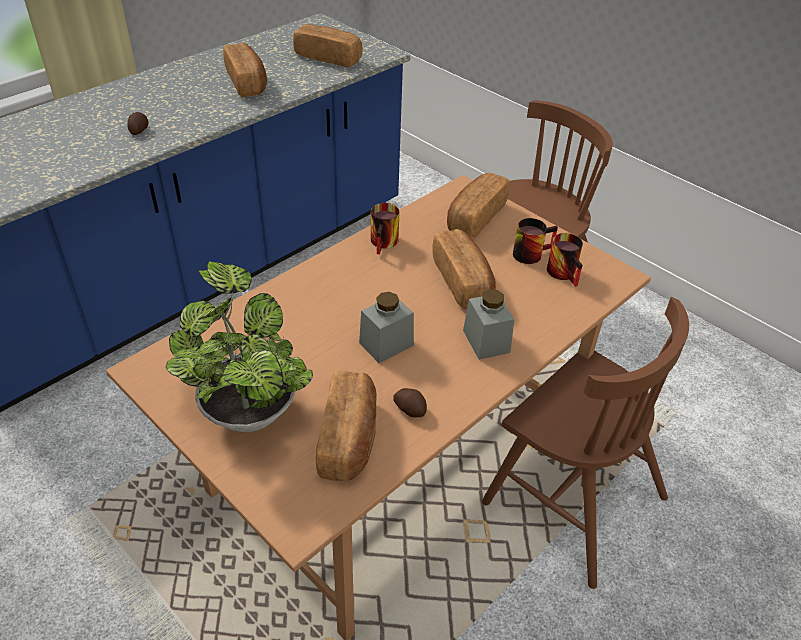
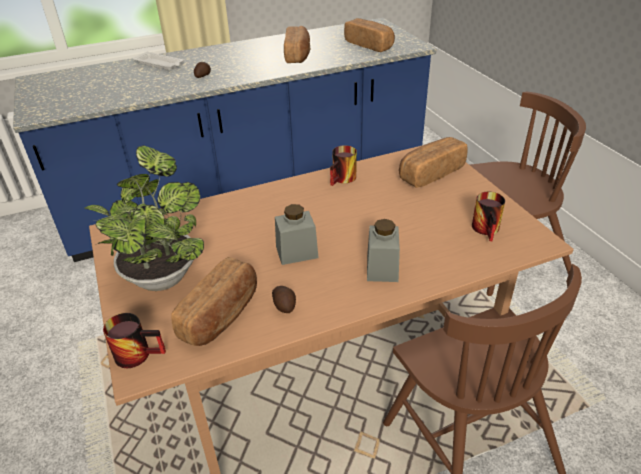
camera: 25 degrees right, 5 degrees down
bread [432,229,496,309] -> none
mug [513,218,558,264] -> mug moved to [103,313,166,368]
none -> white tray [133,51,184,70]

